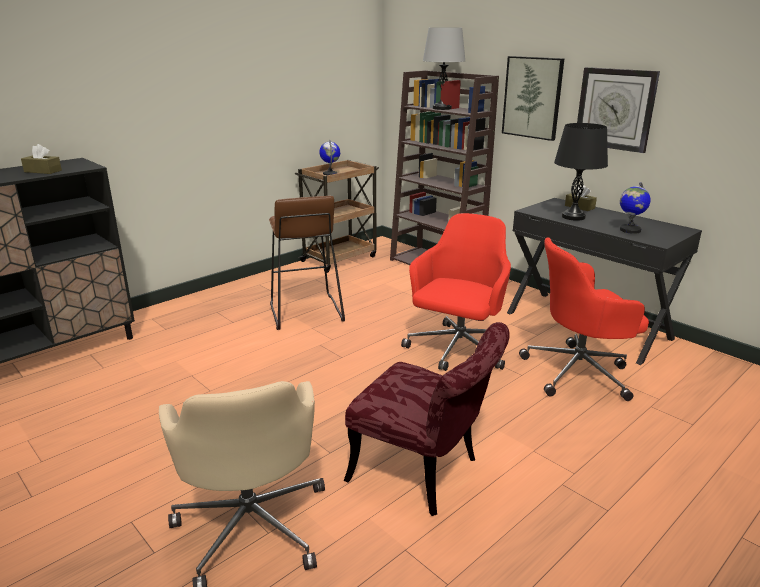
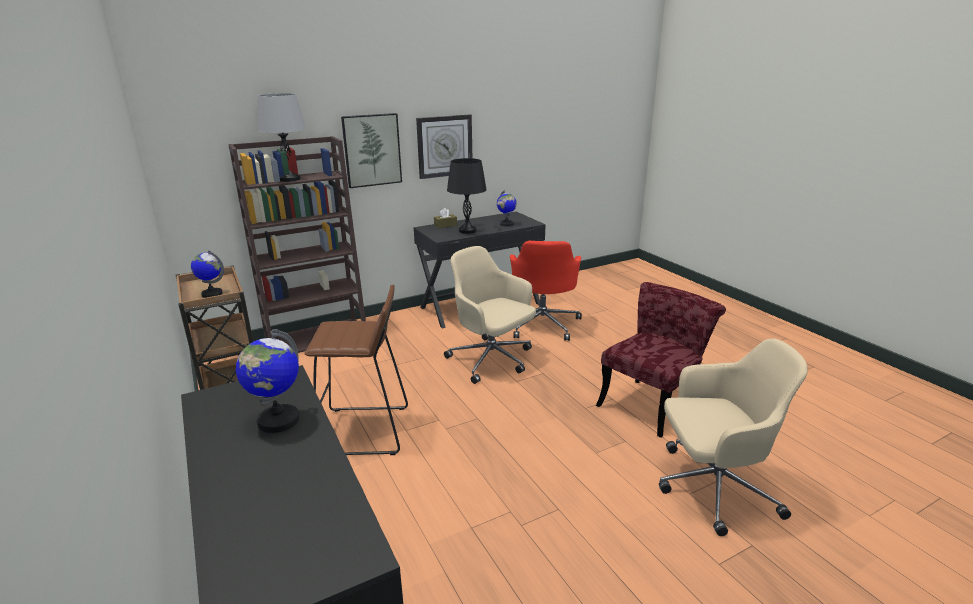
camera: 75 degrees left, 0 degrees up
brown tissue box [21,144,62,174] -> globe [236,329,299,433]
red office chair [401,213,511,371] -> beige office chair [444,246,536,384]

